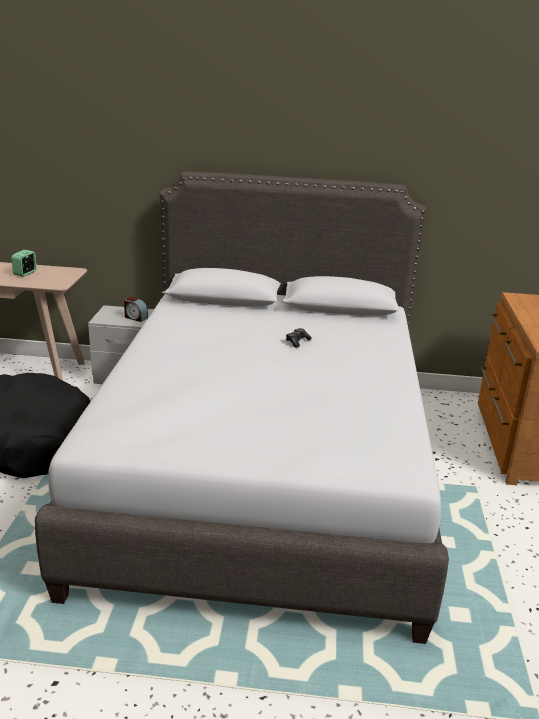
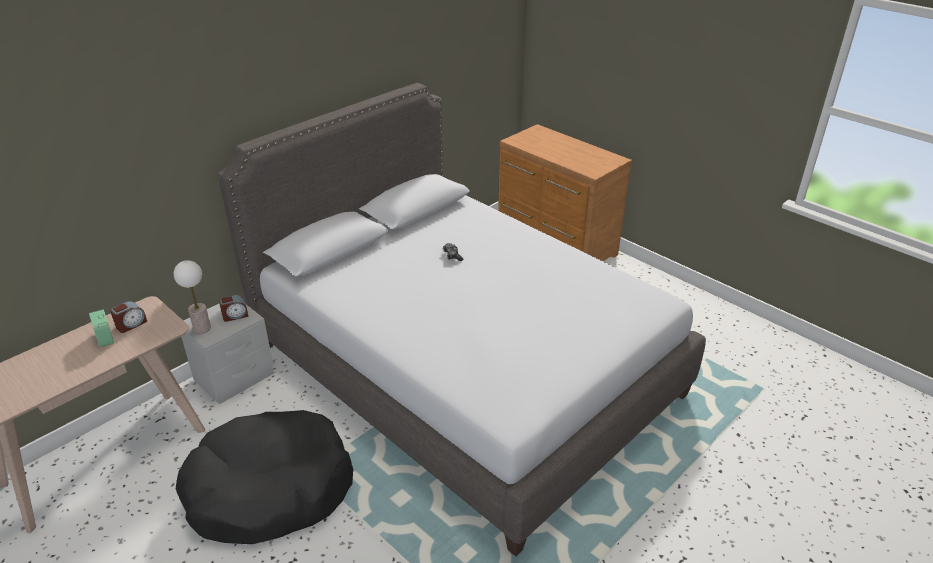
camera: 50 degrees left, 10 degrees up
none -> alarm clock [110,301,147,333]
none -> table lamp [174,260,211,334]

